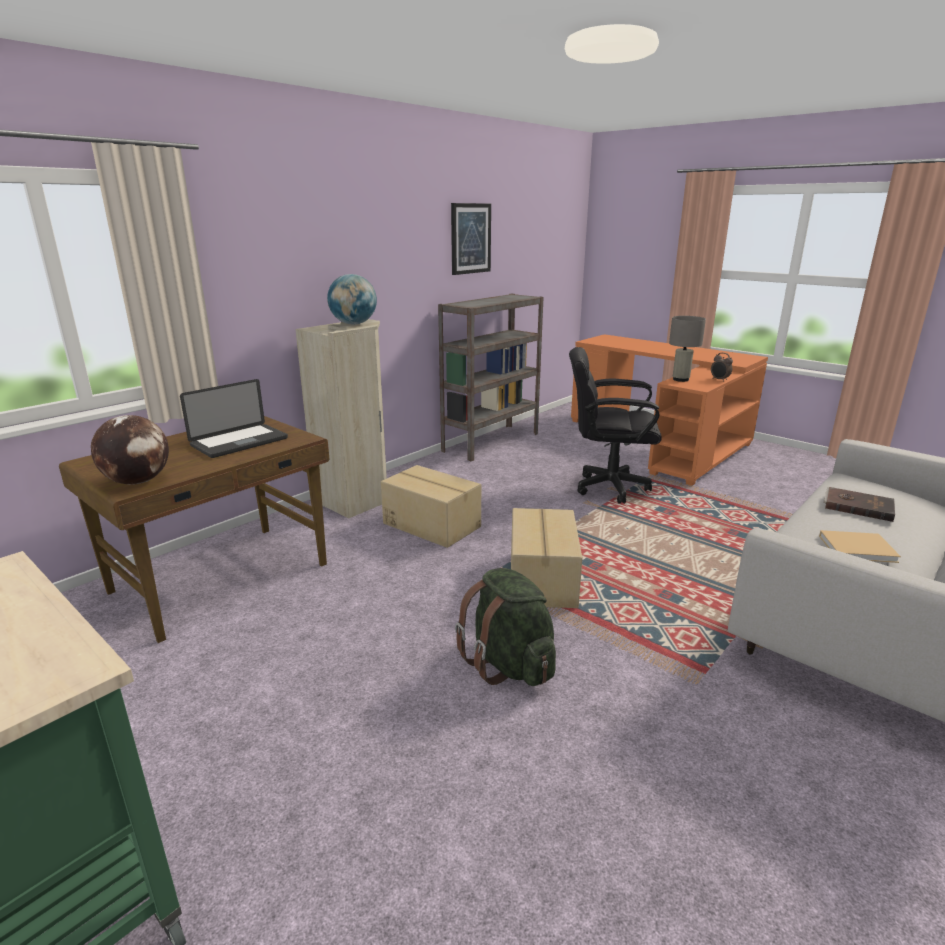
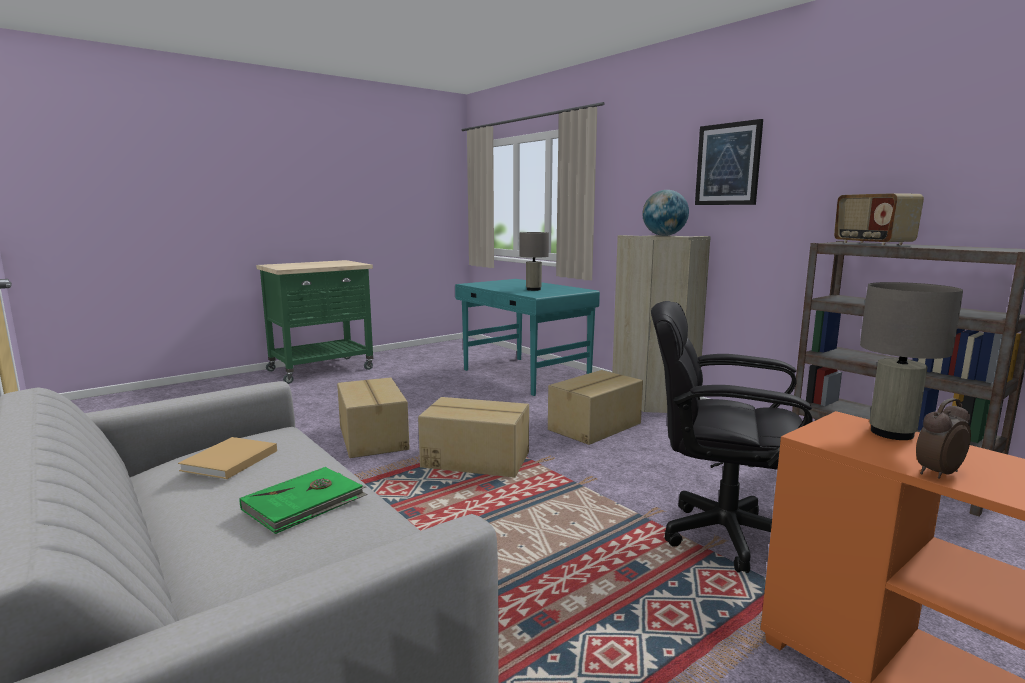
camera: 100 degrees right, 10 degrees down
brown desk [59,416,329,643] -> turquoise desk [455,279,600,396]
globe [91,415,169,485] -> none
laptop [180,379,288,458] -> grey table lamp [519,232,549,291]
picture [451,203,491,275] -> picture moved to [695,119,763,205]
green backpack [455,568,556,686] -> cardboard box [337,377,410,458]
black office chair [569,347,661,504] -> black office chair turned 90 degrees counterclockwise [651,301,813,573]
brown book [823,487,895,522] -> green book [240,467,368,534]
none -> radio [834,193,924,246]

